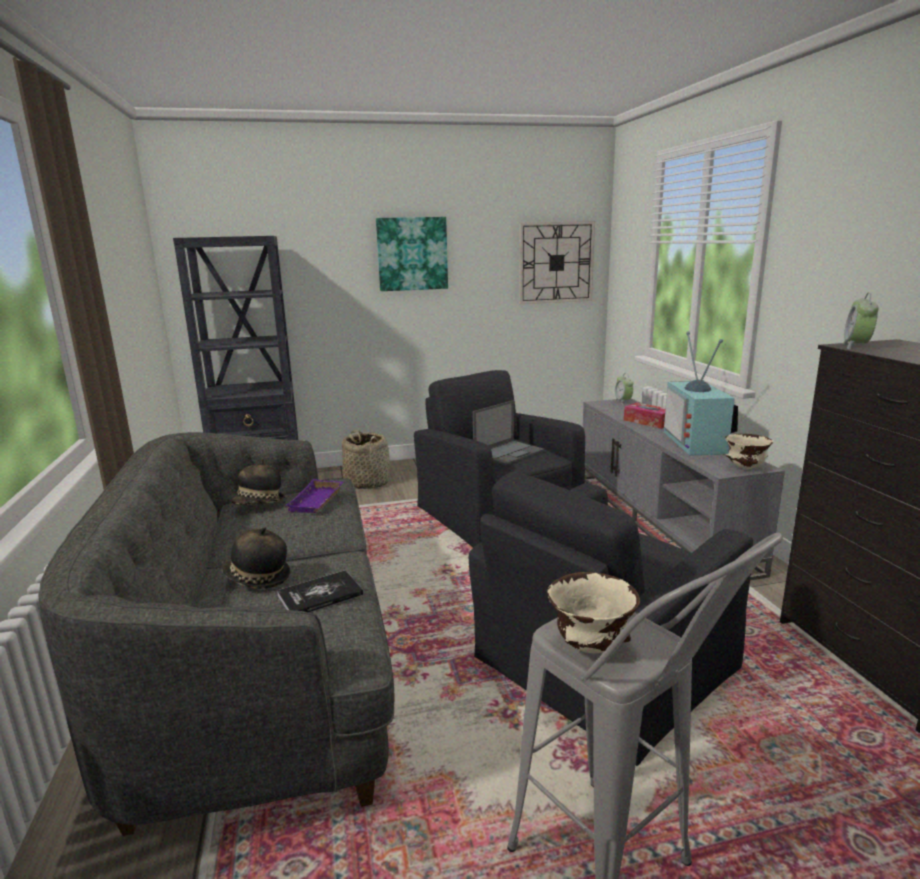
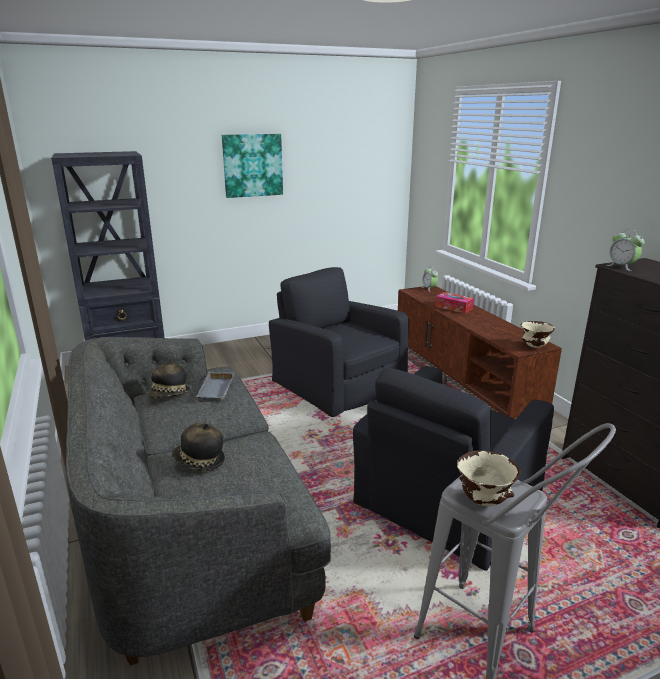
camera: 10 degrees left, 5 degrees up
book [277,570,363,612] -> none
purple tray [286,479,344,513] -> grey tray [196,371,235,402]
basket [342,430,390,489] -> none
laptop [473,400,545,465] -> none
wall clock [519,221,595,304] -> none
grey tv stand [583,398,785,580] -> brown tv stand [398,286,562,419]
television [664,331,738,455] -> none
alarm clock [842,293,879,349] -> alarm clock turned 45 degrees counterclockwise [607,229,645,271]

